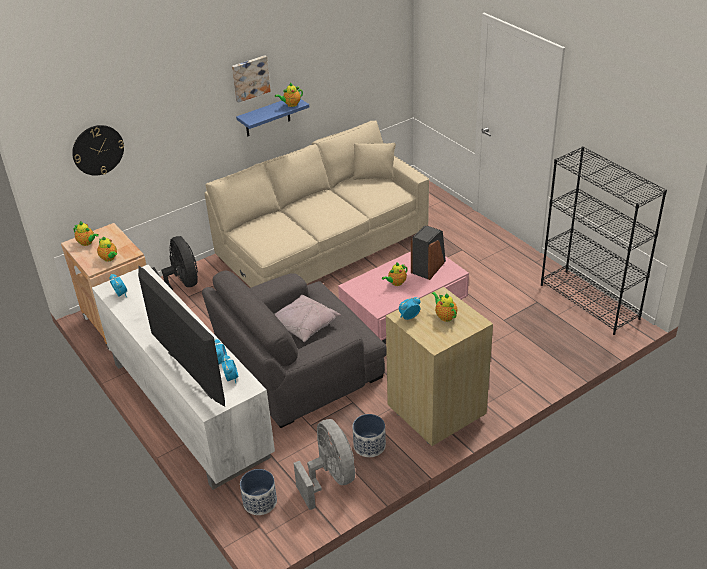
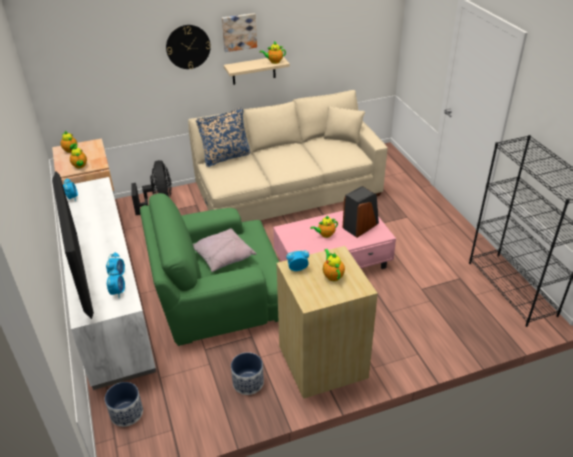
camera: 15 degrees right, 0 degrees up
wall clock [72,125,124,176] -> wall clock moved to [166,25,211,69]
grey armchair [202,271,387,428] -> green armchair [140,193,279,346]
blue shelf [236,99,309,136] -> beige shelf [224,57,290,85]
grey fan [294,419,355,510] -> none
none -> blue pillow [196,108,250,167]

